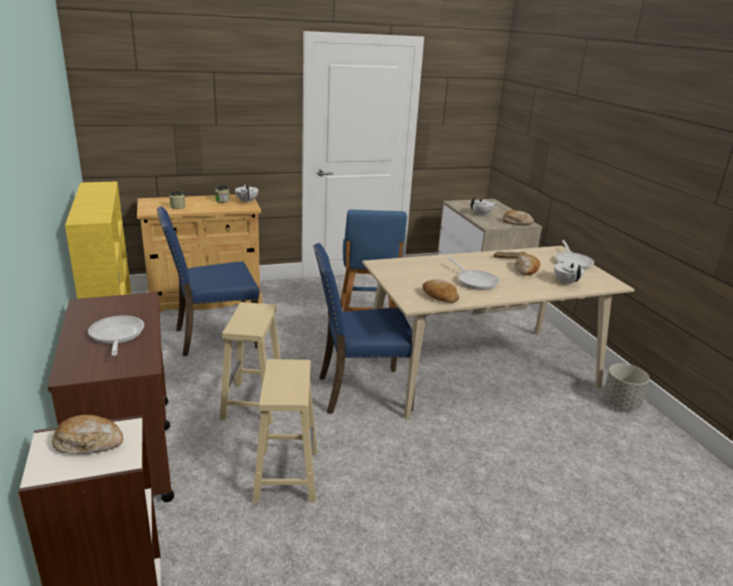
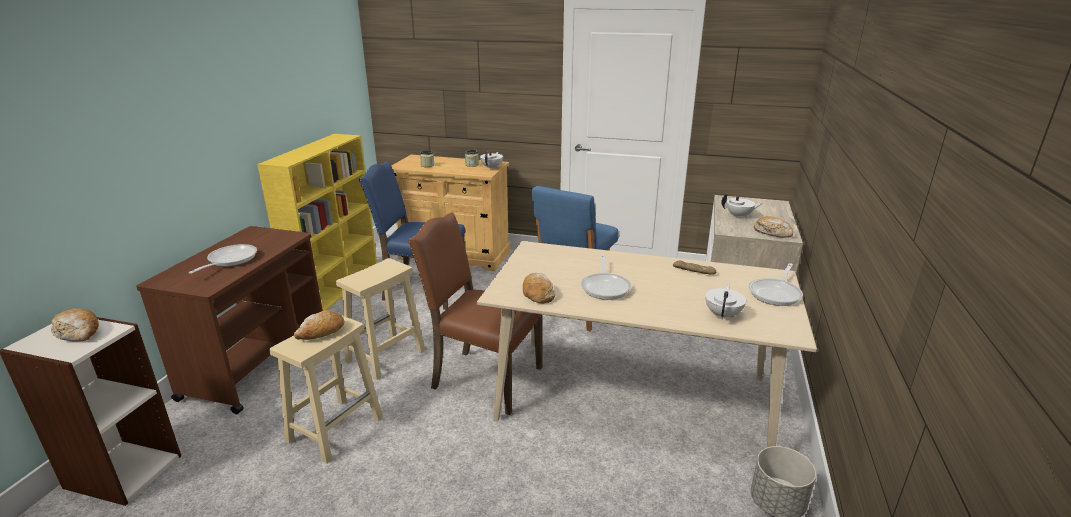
camera: 35 degrees right, 0 degrees up
blue chair [313,243,416,414] -> brown chair [408,213,542,415]
bread [515,254,540,276] -> bread moved to [294,310,345,340]

